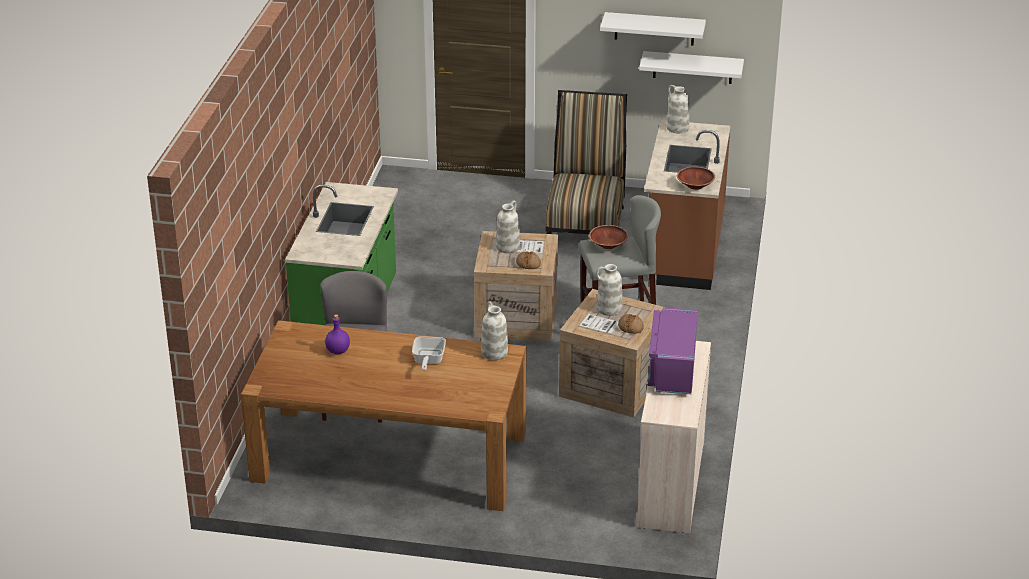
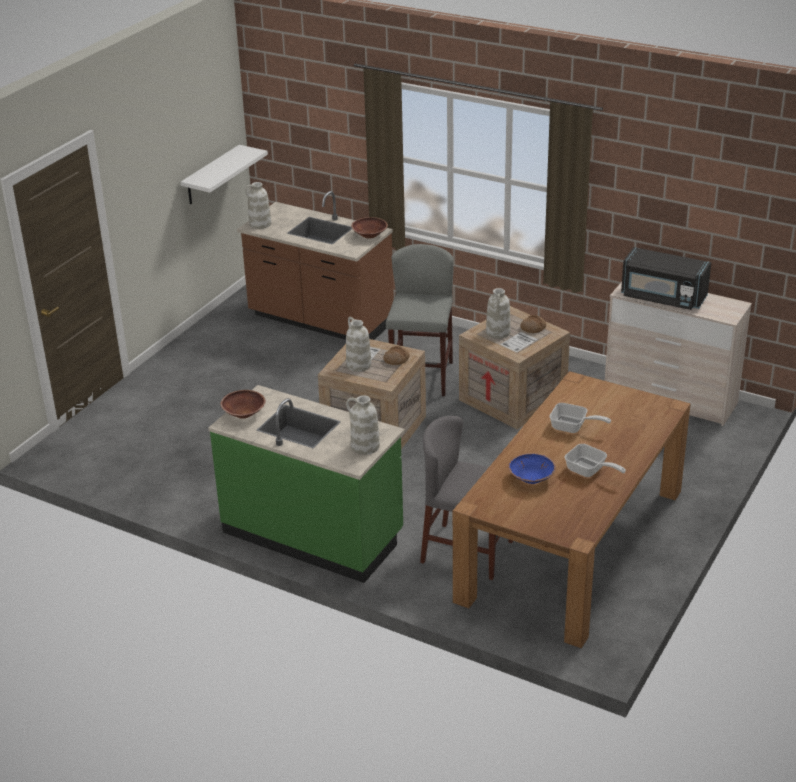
camera: 70 degrees left, 0 degrees up
purple bottle [325,314,350,354] -> blue bowl [508,453,556,484]
white vase [481,301,508,360] -> white vase moved to [346,395,380,455]
chair [546,90,627,234] -> none
brown bowl [589,225,628,249] -> brown bowl moved to [220,390,266,419]
white shelf [600,12,706,45] -> none
purple microwave [647,307,698,394] -> black microwave [621,247,711,310]
none -> frying pan [565,444,626,477]

